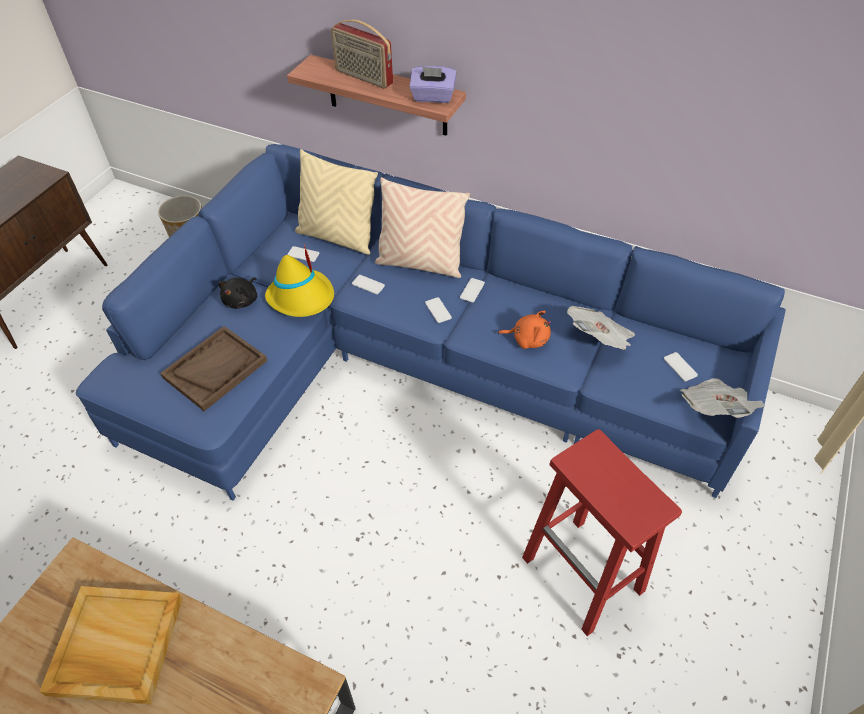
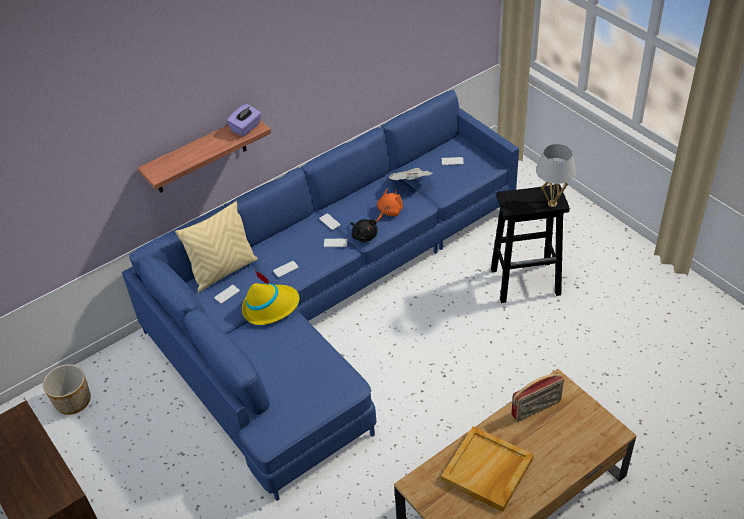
camera: 60 degrees left, 5 degrees down
brown tray [160,326,267,411] -> none
black plush toy [218,277,257,309] -> black plush toy moved to [350,219,378,242]
radio [331,19,393,89] -> radio moved to [511,372,564,422]
beige pillow [375,177,470,278] -> none
red stool [522,429,682,636] -> black stool [491,184,570,303]
newspaper [680,378,765,418] -> none
none -> white table lamp [536,144,577,207]

